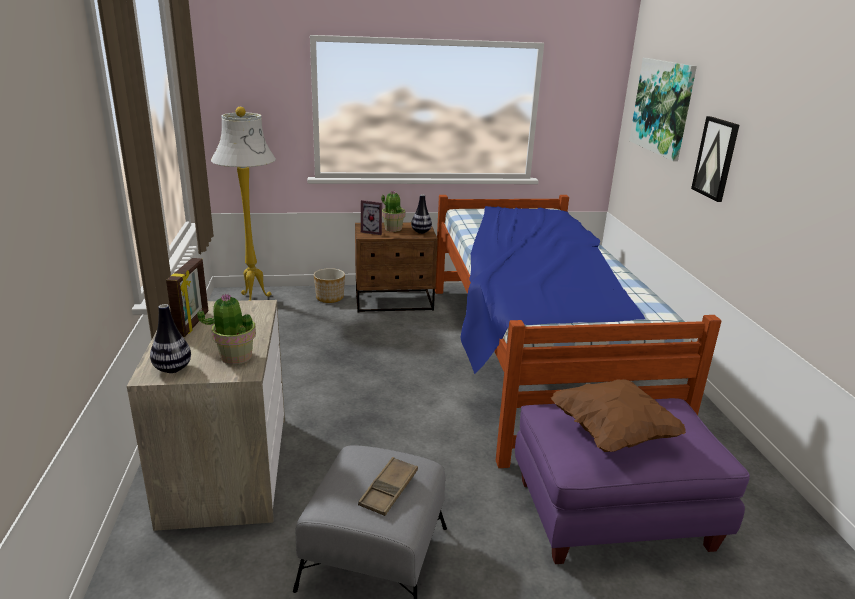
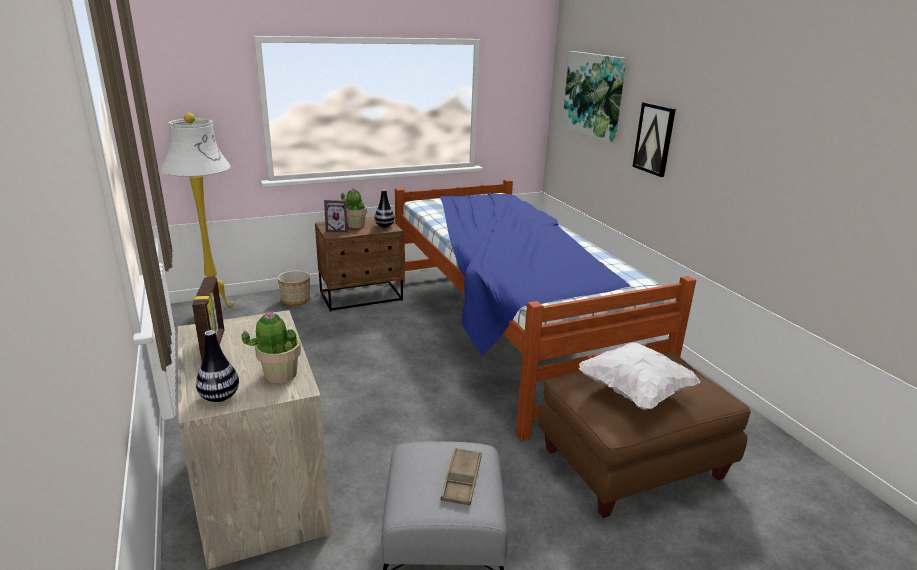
camera: 15 degrees left, 0 degrees up
purple ottoman [515,398,750,564] -> brown ottoman [538,352,751,518]
brown pillow [551,379,686,452] -> white pillow [579,342,700,410]

